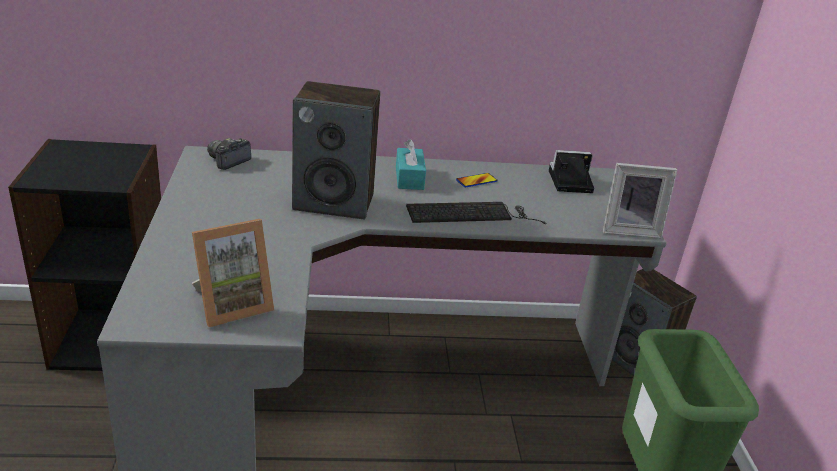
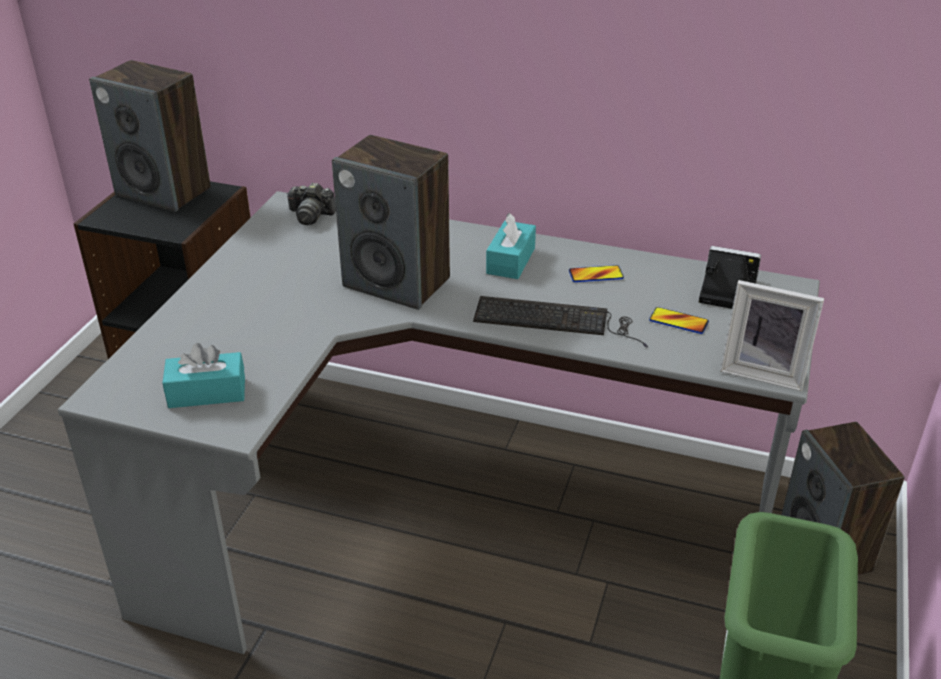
camera: 25 degrees right, 5 degrees up
picture frame [192,219,274,327] -> turquoise tissue box [163,343,245,408]
camera [207,138,251,170] -> camera turned 135 degrees counterclockwise [286,182,336,225]
none -> speaker [89,60,211,212]
none -> phone [649,307,709,334]

